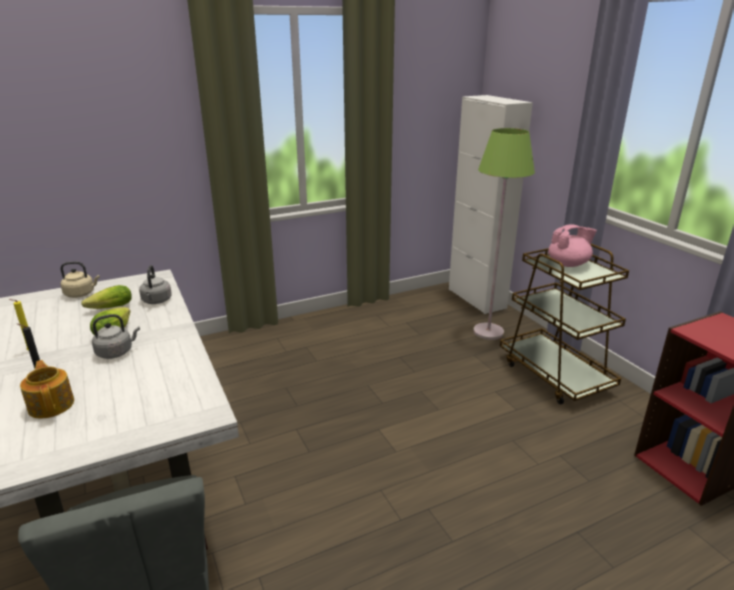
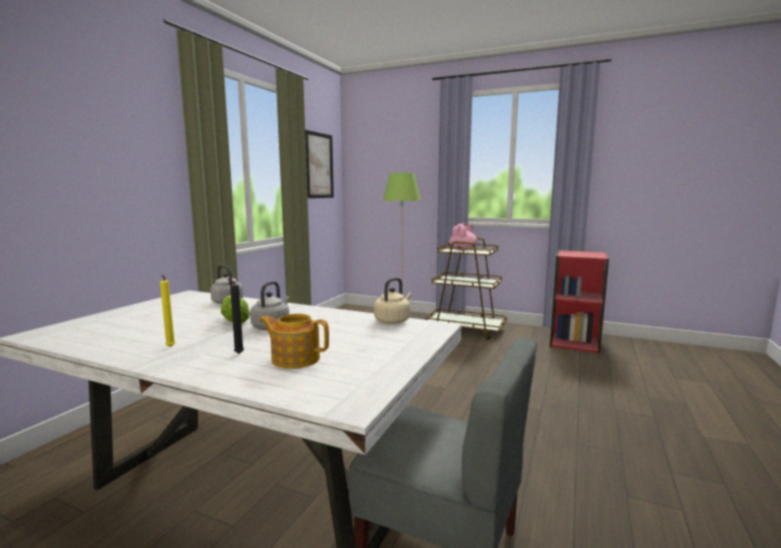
camera: 40 degrees left, 15 degrees down
beige kettle [60,262,100,298] -> beige kettle moved to [374,277,412,324]
lettuce [81,285,132,309] -> none
white cabinet [449,95,533,314] -> none
none -> picture [305,130,334,198]

